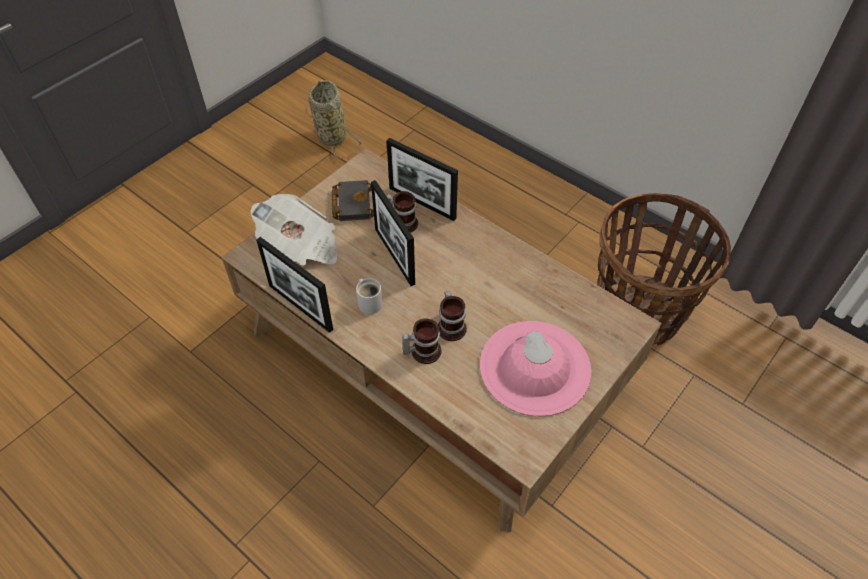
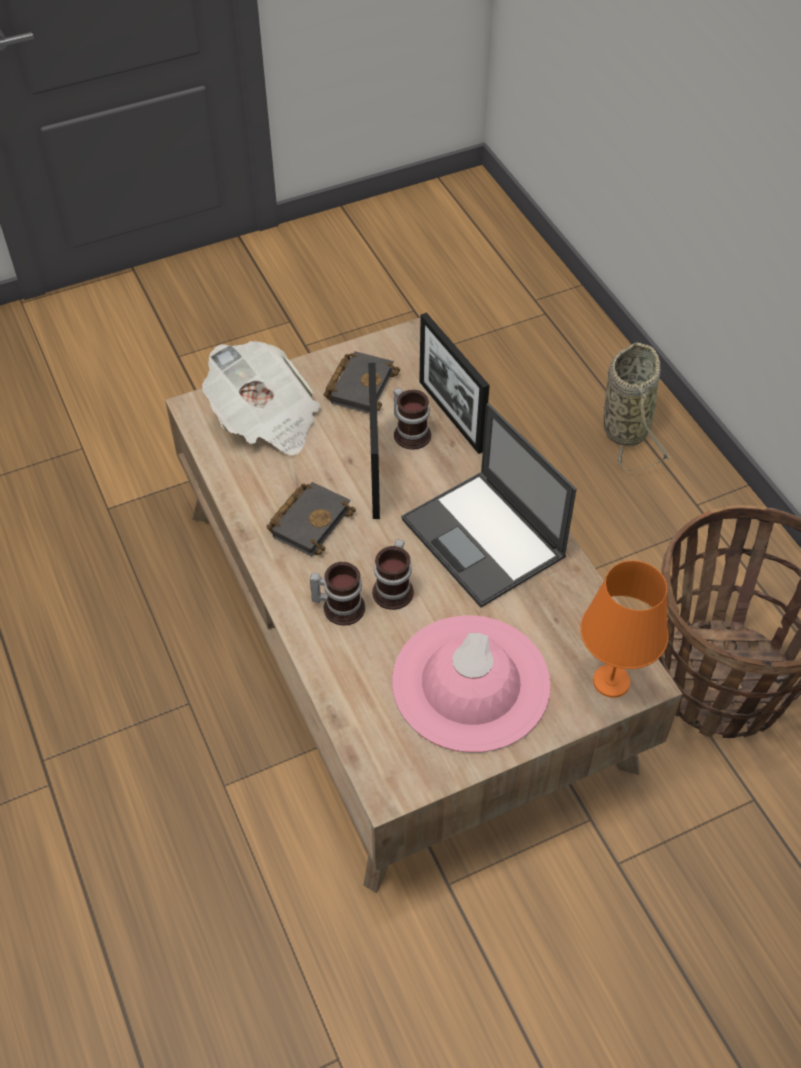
camera: 25 degrees right, 0 degrees up
picture frame [256,237,333,333] -> none
basket [308,80,363,159] -> basket moved to [604,342,671,471]
white mug [356,278,383,314] -> black book [266,482,356,556]
none -> laptop [402,403,577,608]
none -> orange table lamp [580,560,669,698]

